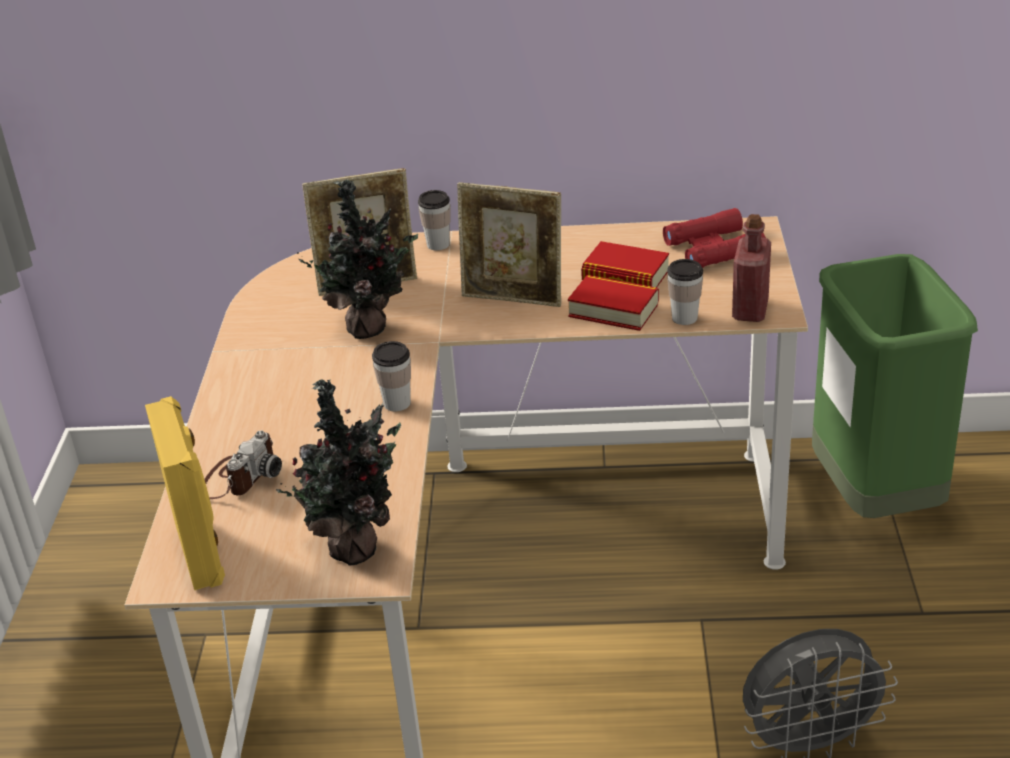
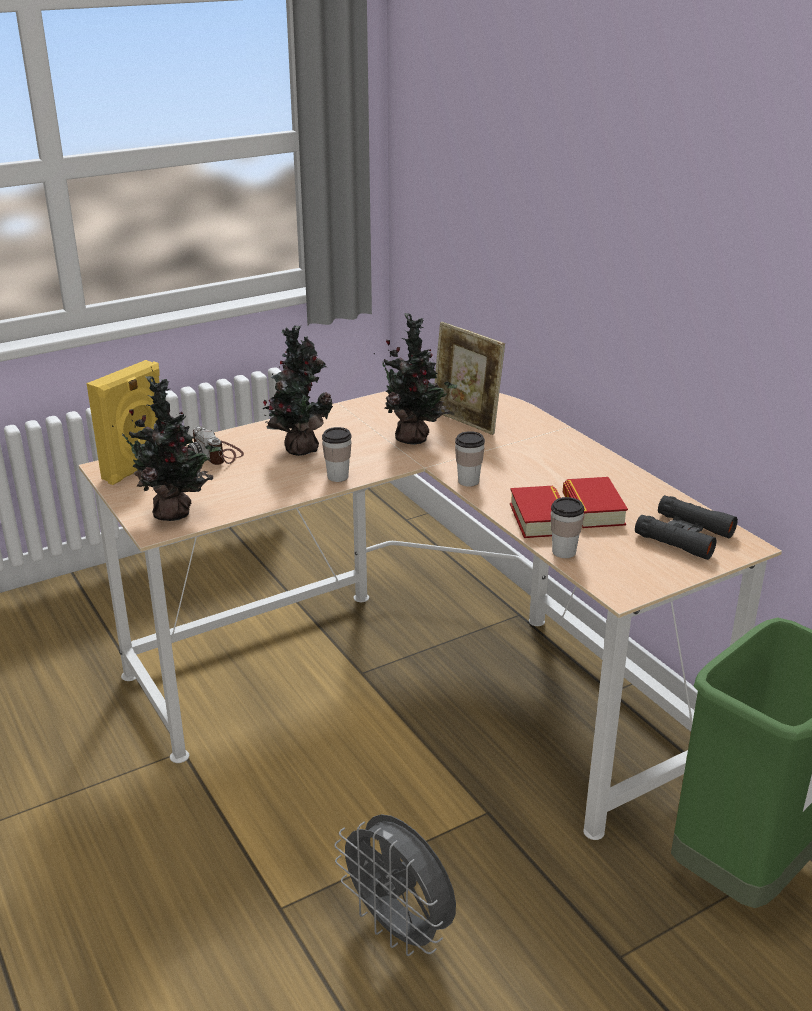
camera: 55 degrees right, 5 degrees down
camera [204,430,282,499] -> camera turned 60 degrees clockwise [187,426,244,465]
cup [418,190,450,250] -> cup moved to [455,431,485,487]
picture frame [457,182,561,307] -> none
red binoculars [663,208,766,268] -> black binoculars [635,495,738,560]
red bottle [732,214,771,322] -> none
none -> potted plant [262,325,333,456]

